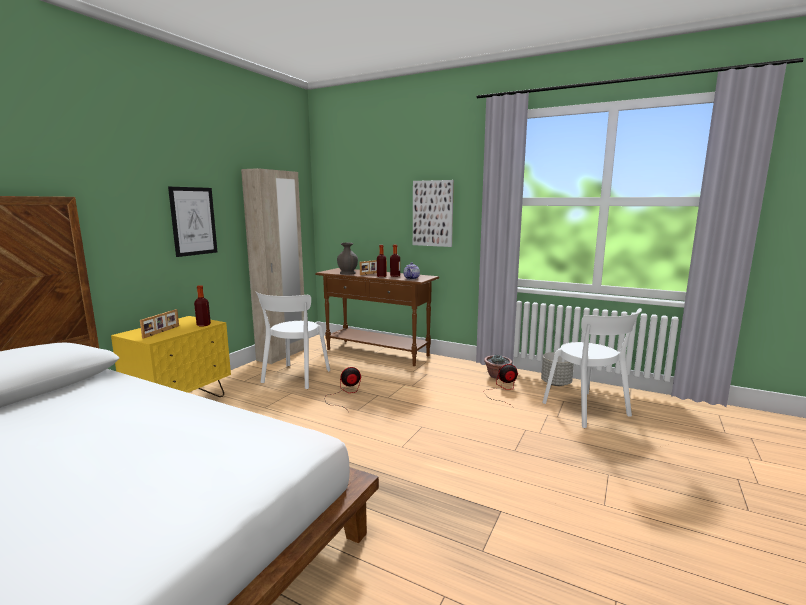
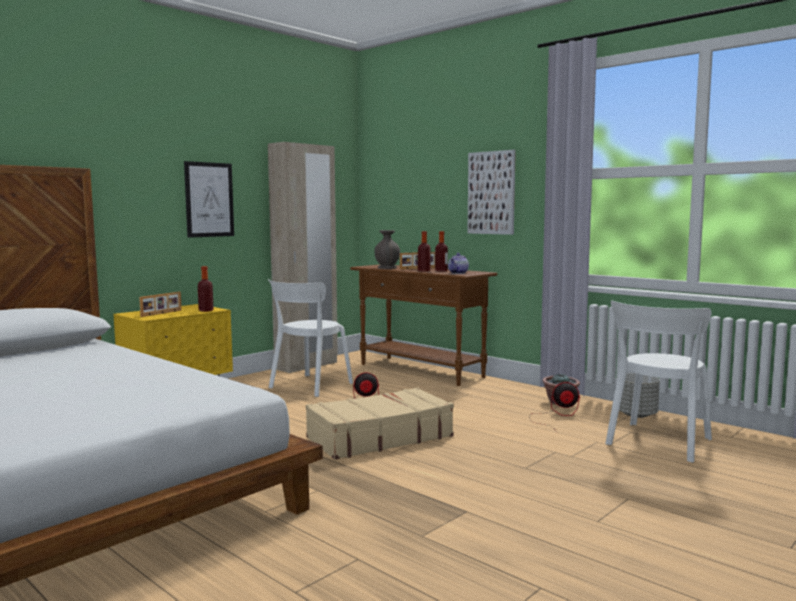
camera: 15 degrees right, 5 degrees down
white chair [542,308,642,428] -> white chair turned 45 degrees clockwise [605,301,712,463]
none -> beige suitcase [306,387,454,460]

